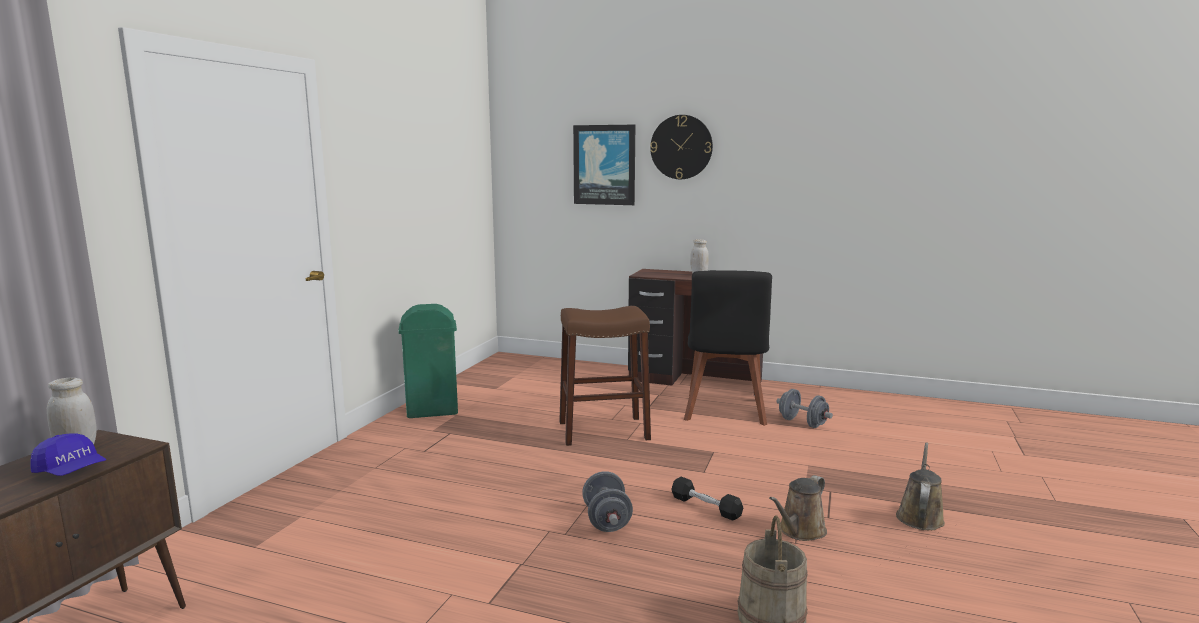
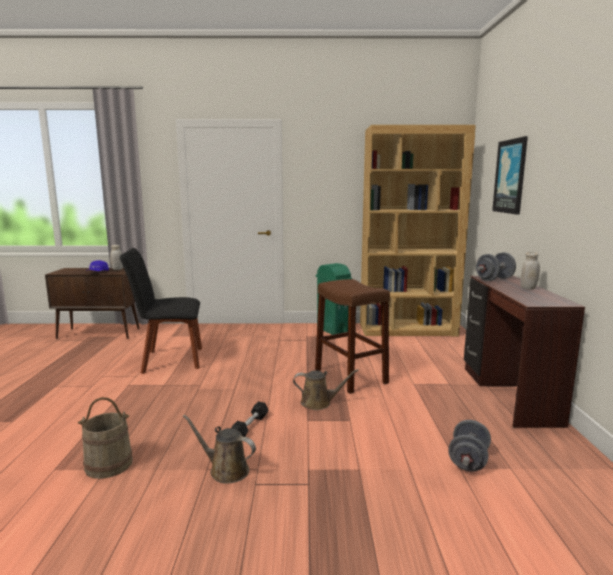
camera: 70 degrees right, 0 degrees up
grey dumbbell [582,471,633,532] -> grey dumbbell moved to [476,252,516,281]
wall clock [650,115,713,179] -> none
black chair [684,270,772,426] -> black chair moved to [120,248,202,374]
brown watering can [896,443,945,530] -> brown watering can moved to [293,369,359,410]
none -> brown bookcase [360,125,476,336]

